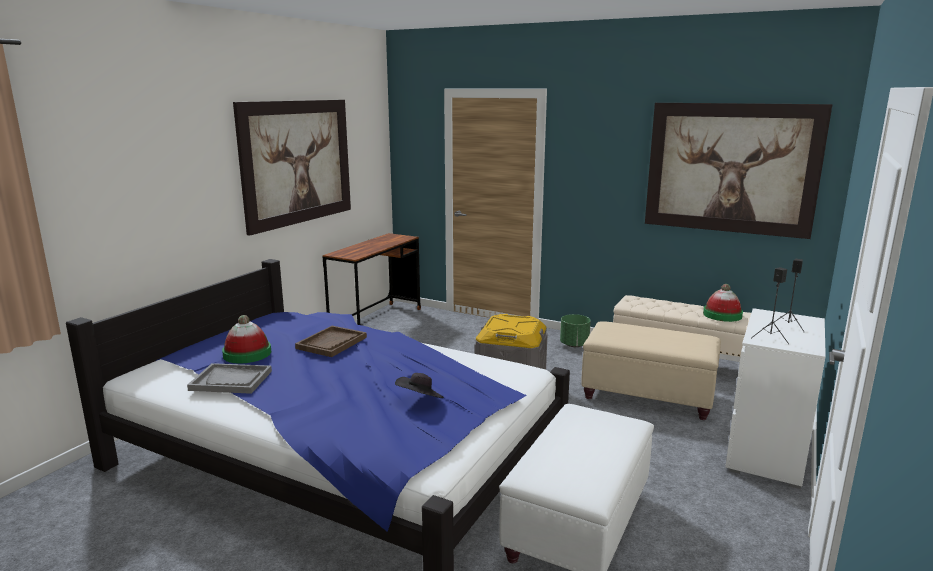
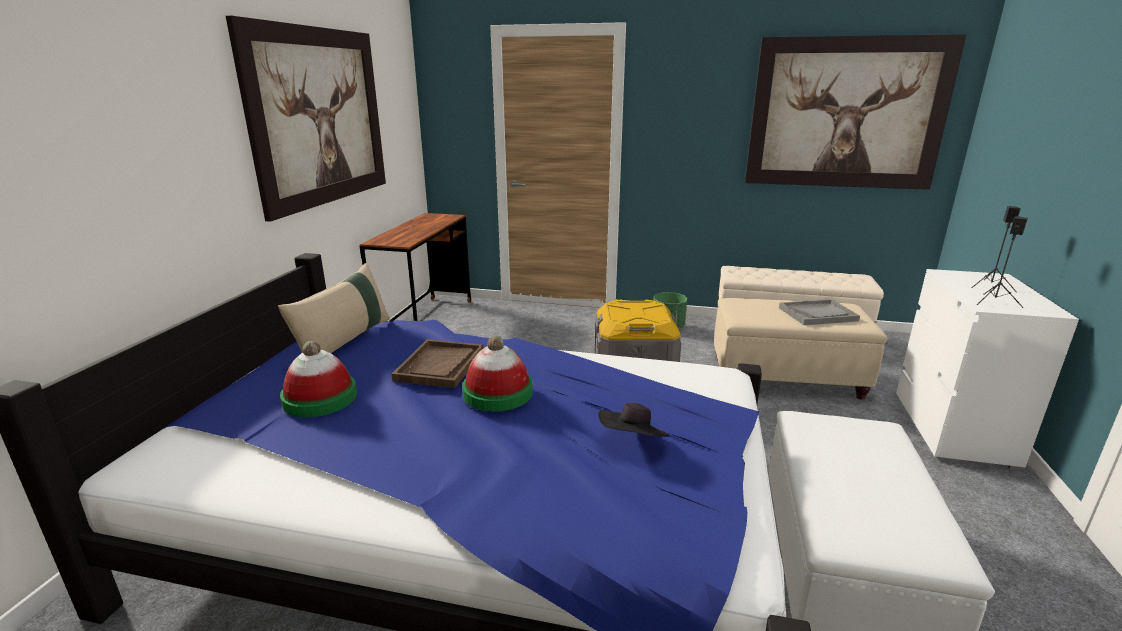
camera: 15 degrees left, 5 degrees up
grey tray [187,363,272,394] -> grey tray moved to [779,299,860,325]
hat [703,284,743,322] -> hat moved to [462,336,533,411]
none -> beige pillow [278,263,390,353]

